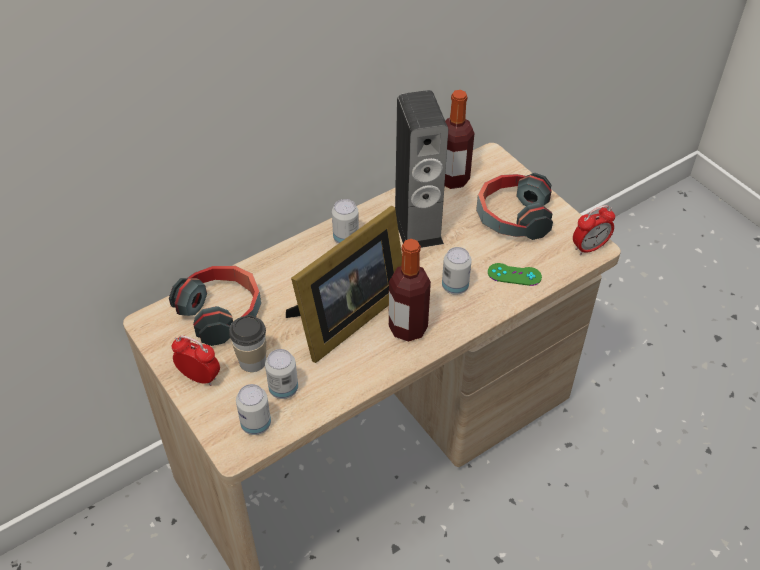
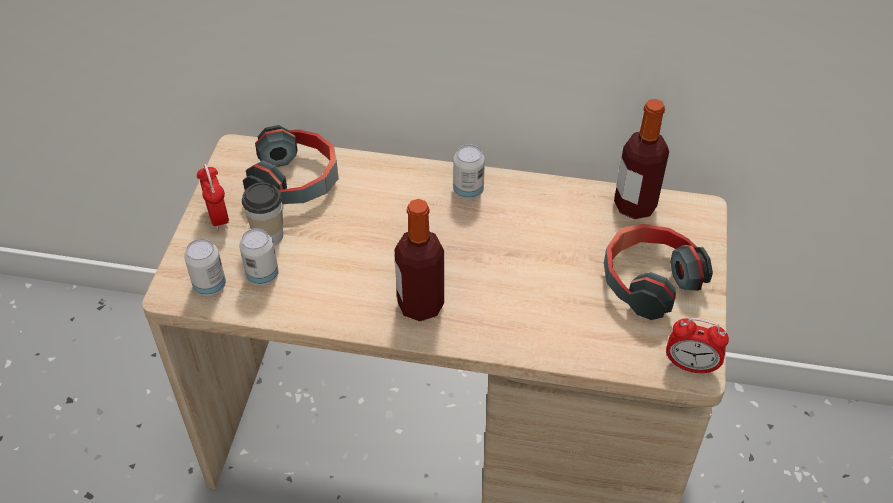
camera: 45 degrees right, 0 degrees up
picture frame [286,206,402,363] -> none
speaker [395,90,448,248] -> none
can [442,247,472,295] -> none
green game controller [488,263,542,286] -> none

